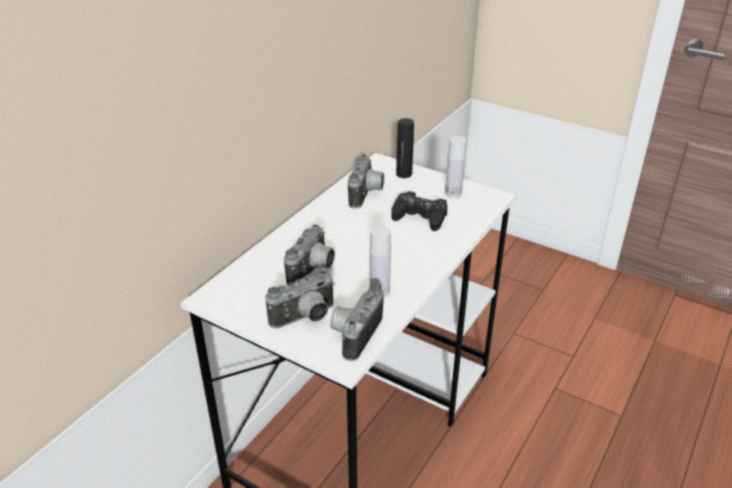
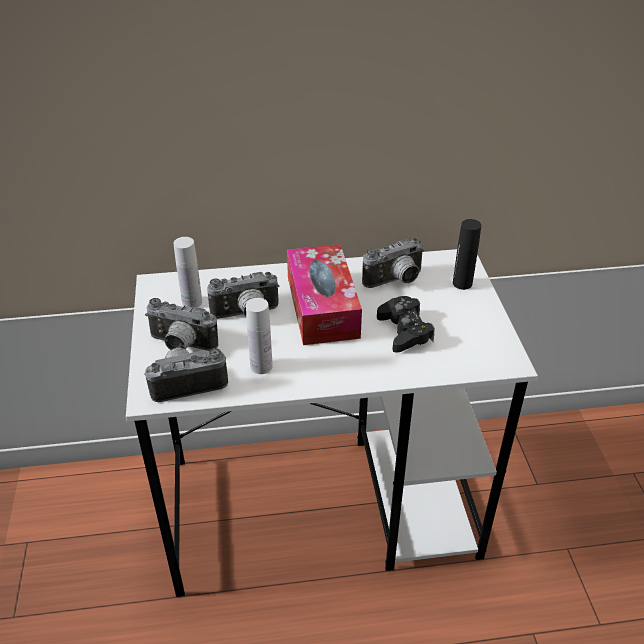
camera: 50 degrees right, 5 degrees up
white bottle [445,136,466,198] -> white bottle moved to [173,237,202,308]
none -> tissue box [287,244,362,345]

